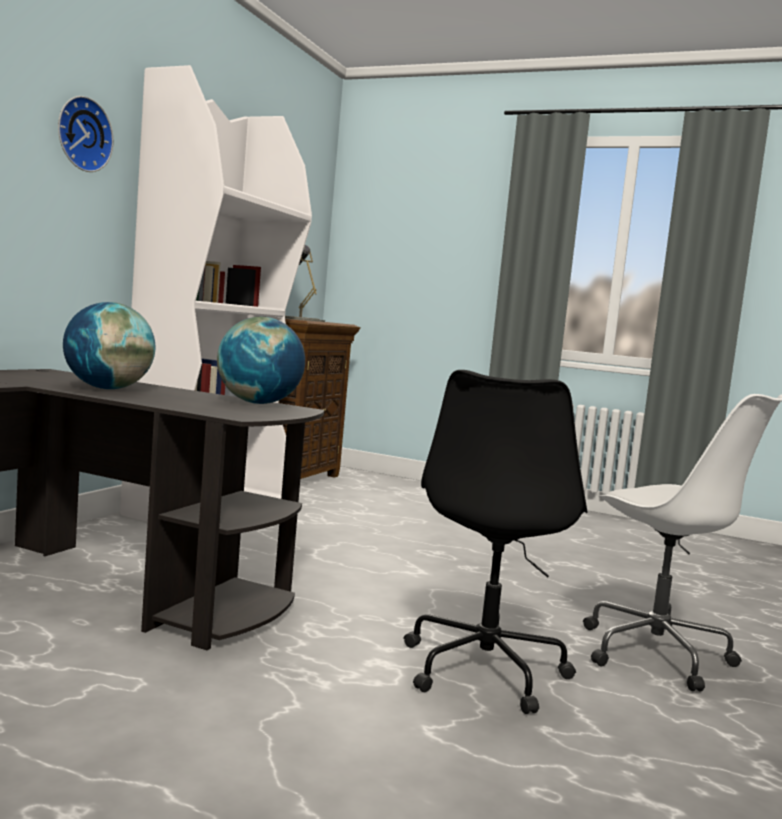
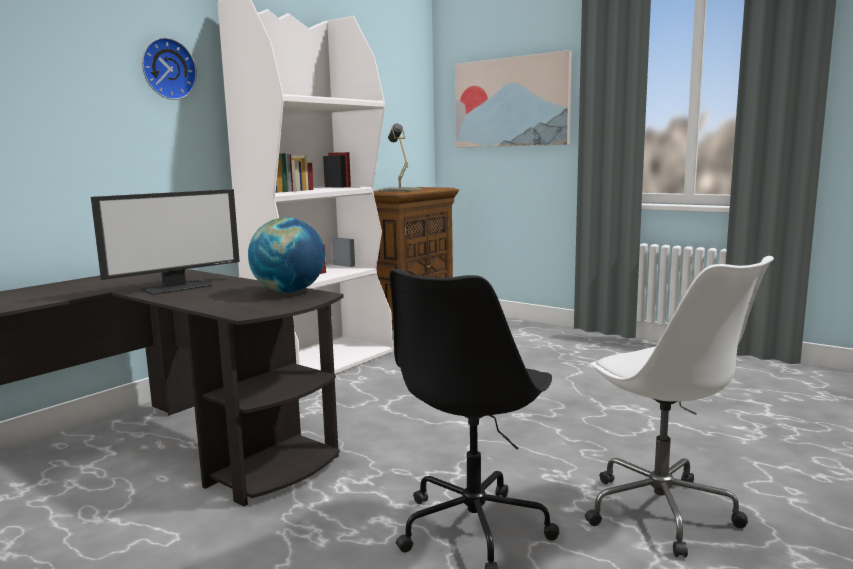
camera: 15 degrees right, 5 degrees up
globe [63,302,155,389] -> monitor [91,189,240,295]
none -> picture [455,50,572,148]

